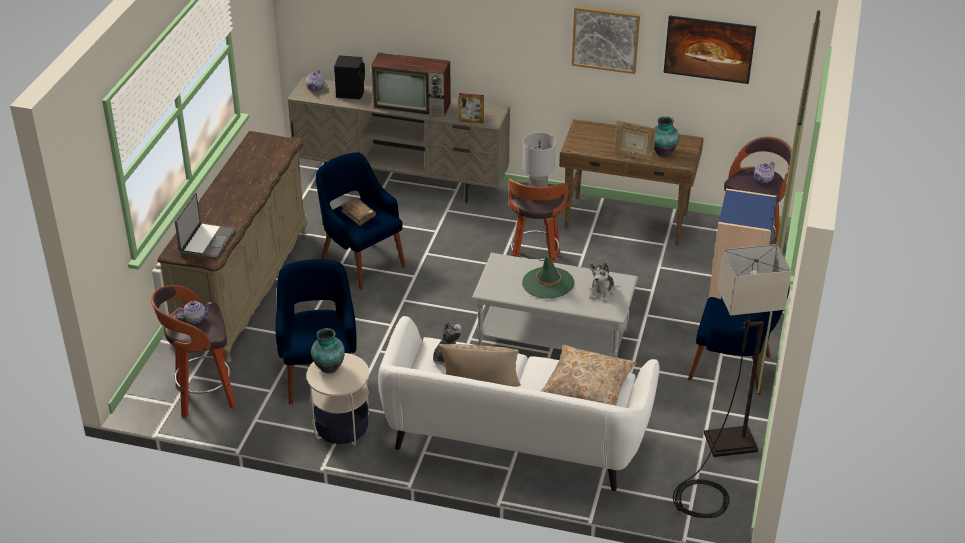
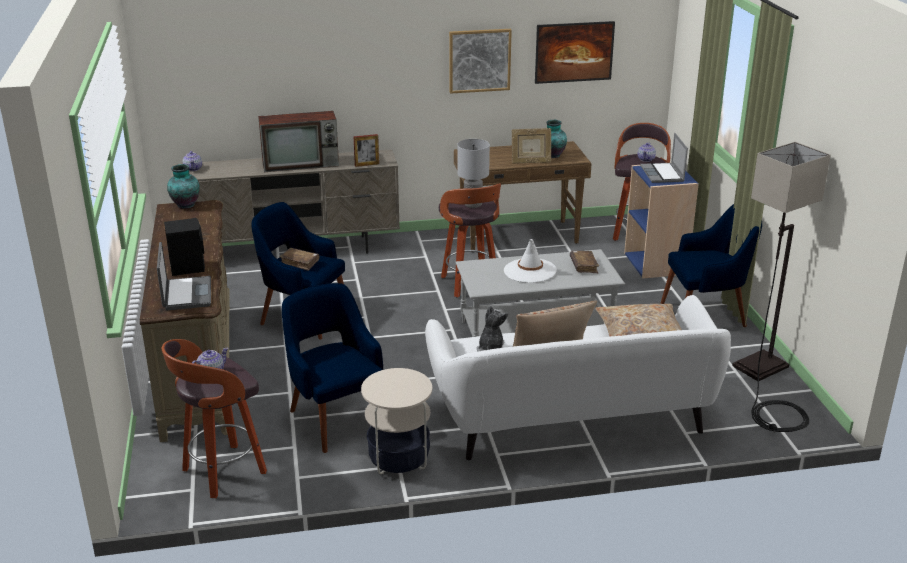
camera: 25 degrees left, 10 degrees down
vase [311,328,345,373] -> vase moved to [167,164,200,209]
black speaker [334,55,365,99] -> black speaker moved to [164,218,205,276]
green hat [522,256,574,299] -> white hat [504,239,557,283]
plush toy [589,262,615,302] -> brown book [570,251,599,273]
none -> laptop [640,133,688,183]

